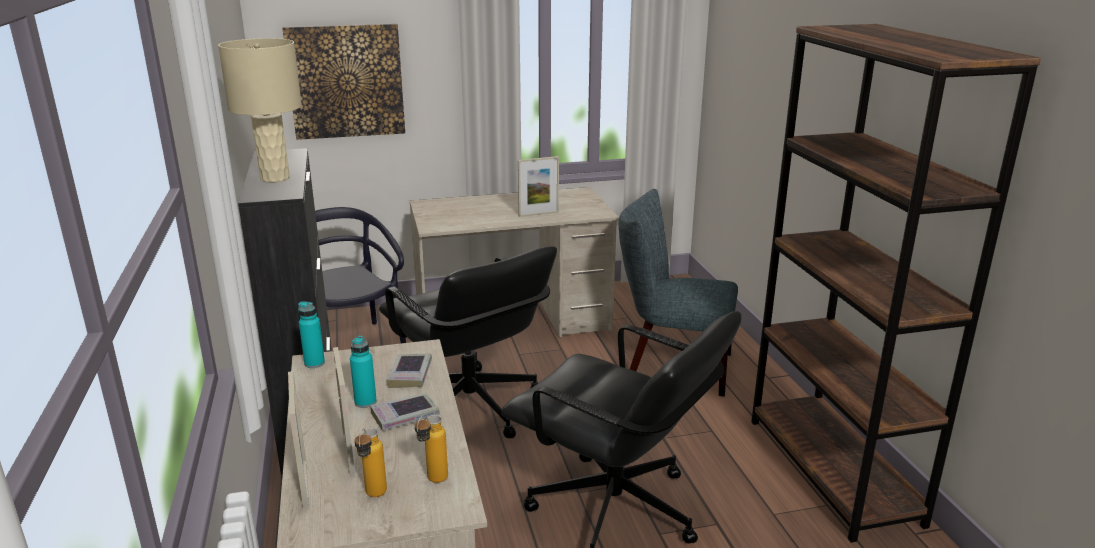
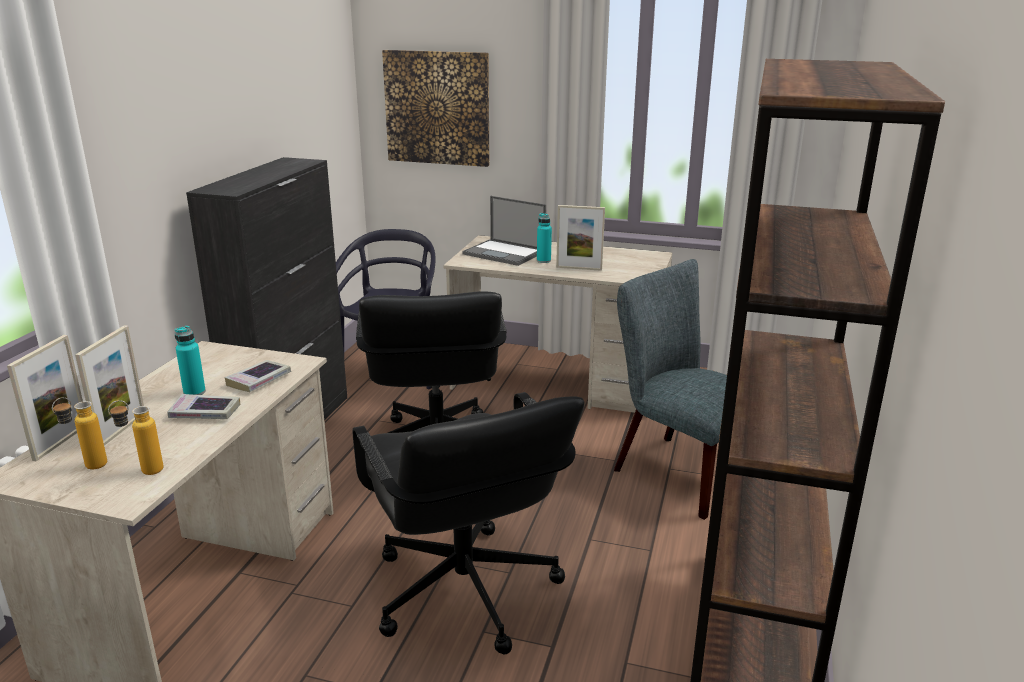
camera: 30 degrees right, 0 degrees up
beige table lamp [218,38,302,183] -> none
turquoise bottle [298,302,325,368] -> turquoise bottle moved to [537,213,552,263]
none -> laptop [463,196,546,266]

